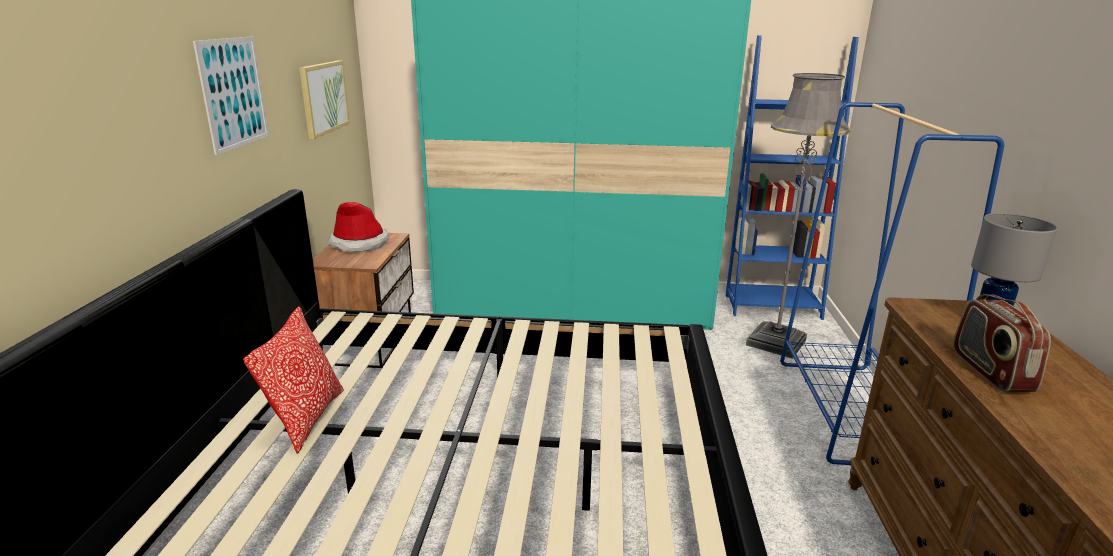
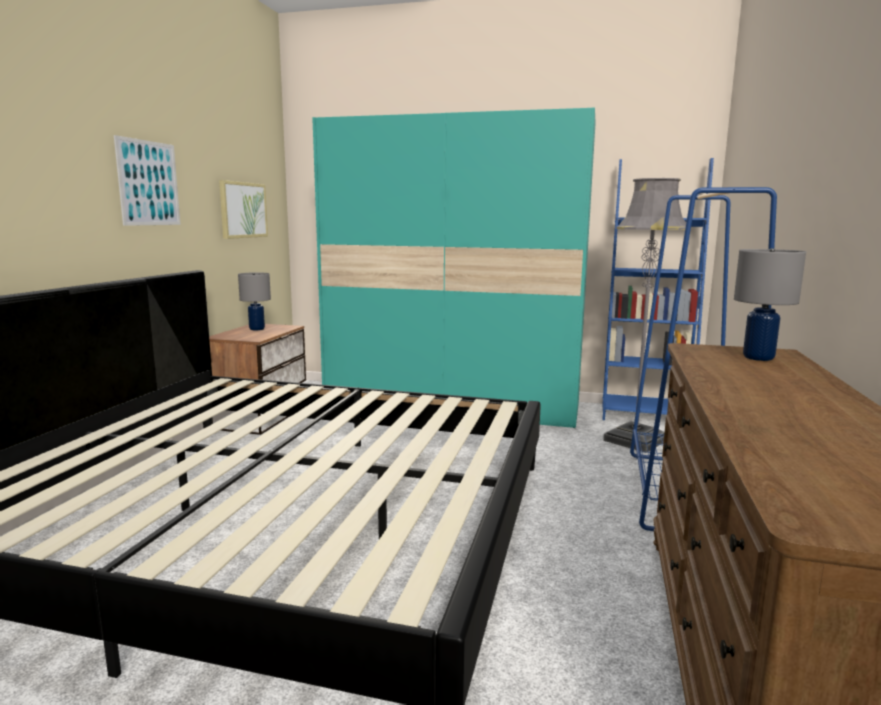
camera: 10 degrees right, 10 degrees down
pillow [243,306,344,454] -> none
hat [328,202,389,252] -> grey table lamp [238,272,271,330]
radio [953,294,1051,392] -> none

